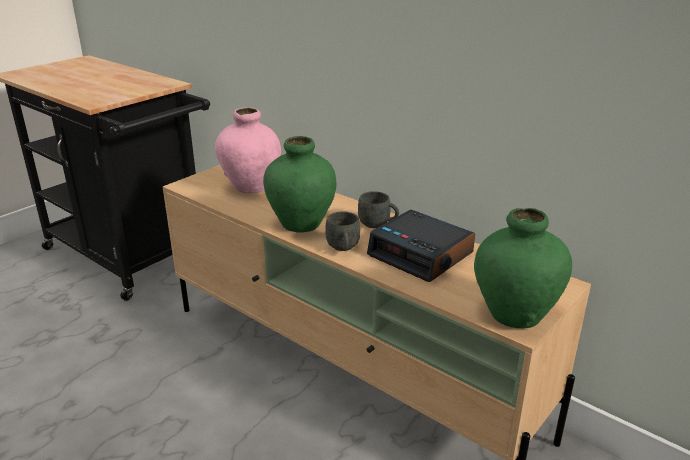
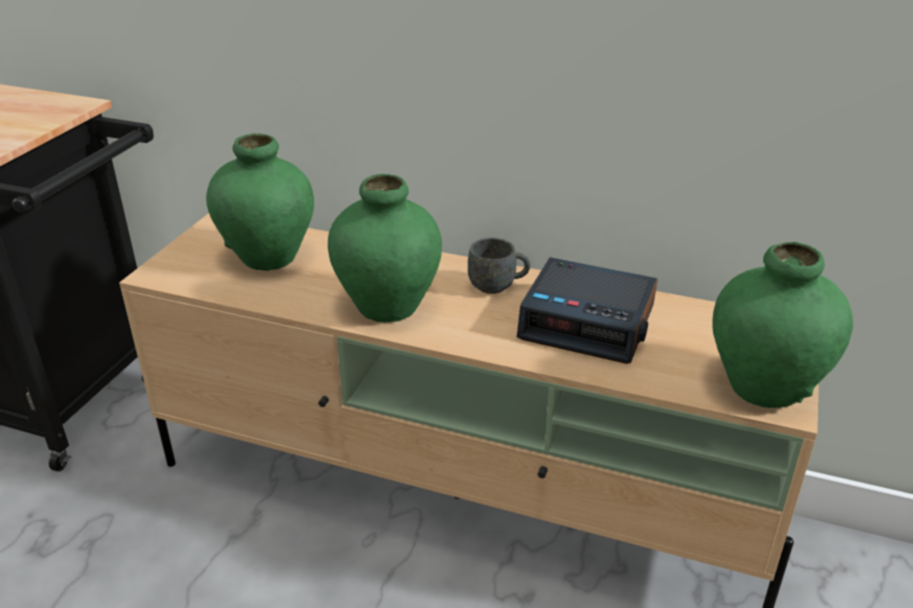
camera: 20 degrees left, 5 degrees up
pink vase [215,107,281,194] -> green vase [206,133,314,271]
grey mug [325,211,360,251] -> none

